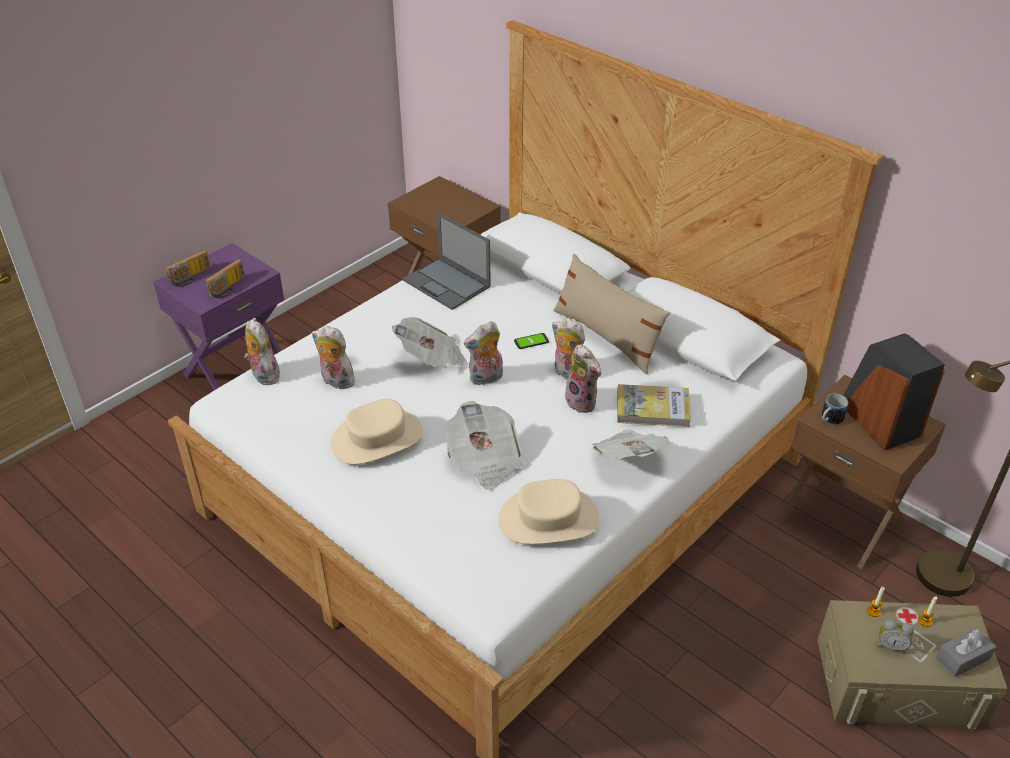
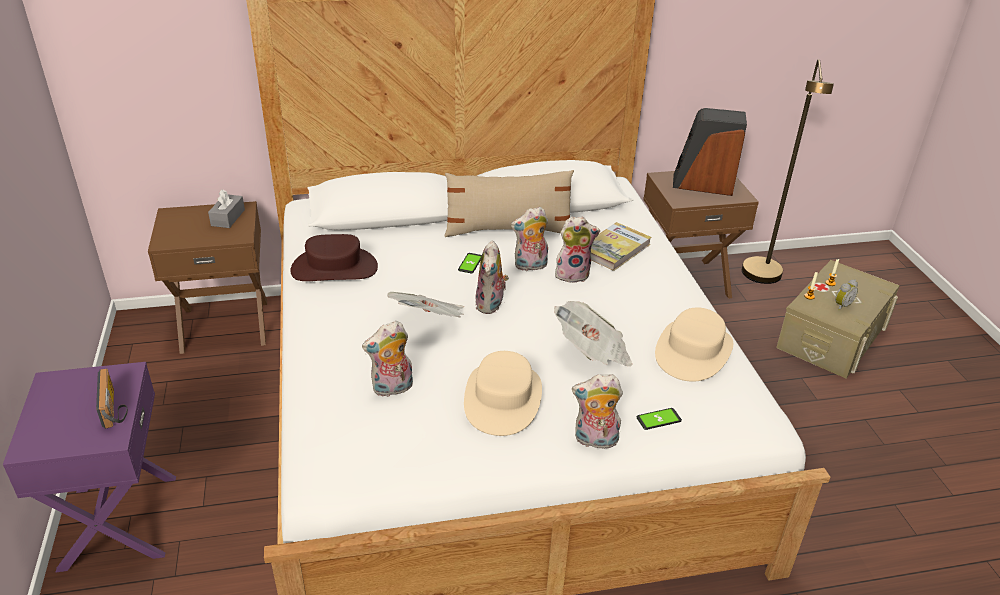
camera: 55 degrees left, 5 degrees down
radio [166,250,210,287] -> none
plush toy [244,319,280,385] -> plush toy moved to [572,374,623,452]
laptop [402,212,491,310] -> brown hat [290,234,378,281]
newspaper [592,429,671,460] -> none
mug [821,393,848,425] -> none
grey tissue box [936,628,997,677] -> grey tissue box moved to [208,189,245,228]
none -> phone [637,408,682,430]

